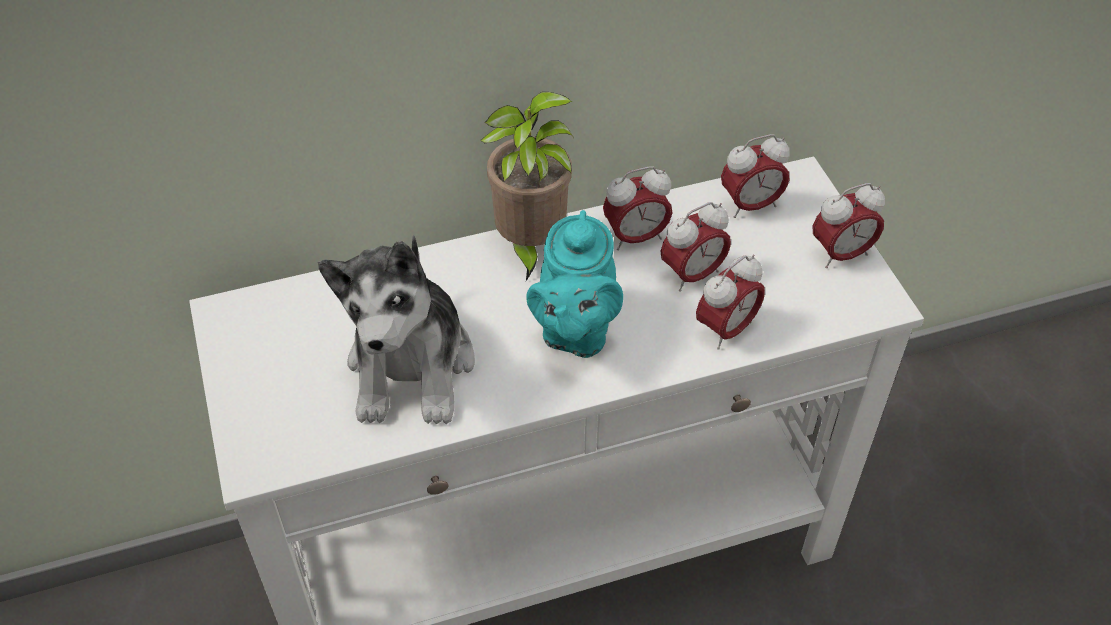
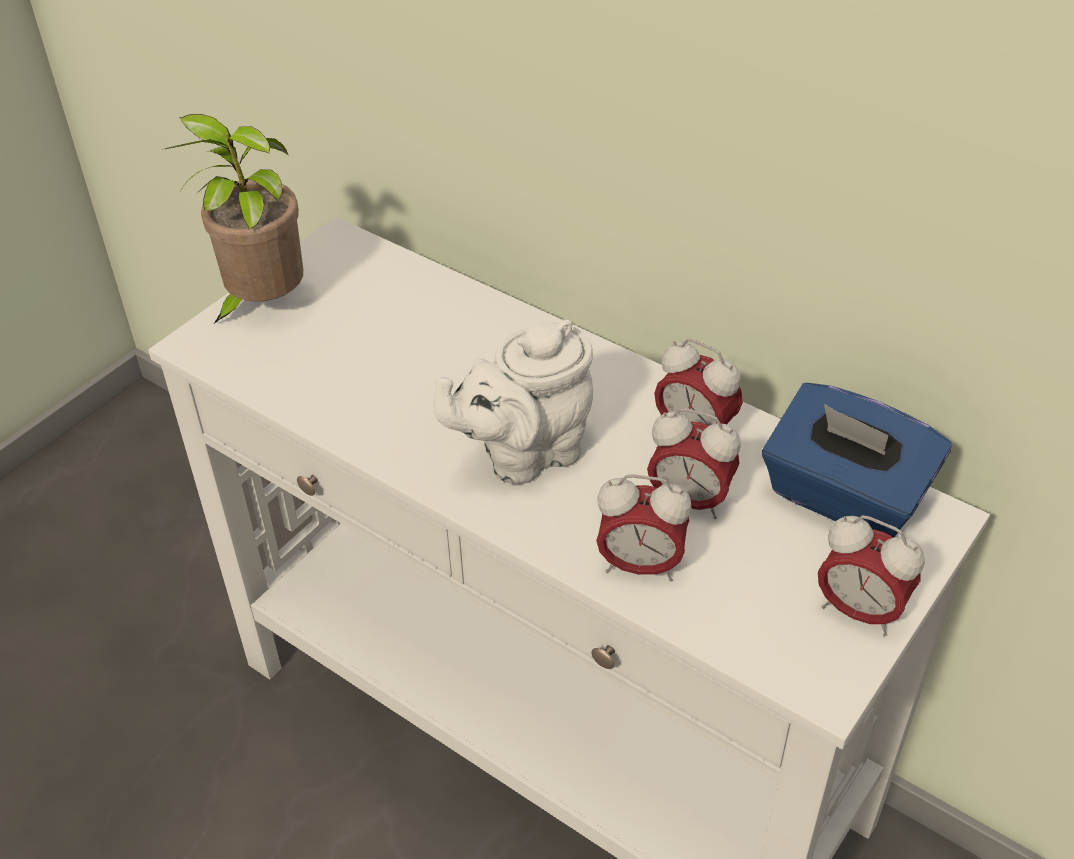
camera: 55 degrees right, 5 degrees down
plush toy [318,235,475,424] -> none
potted plant [481,92,574,281] -> potted plant moved to [162,114,303,324]
turquoise teapot [526,210,623,358] -> white teapot [434,320,593,484]
alarm clock [721,134,790,218] -> blue tissue box [762,383,952,537]

